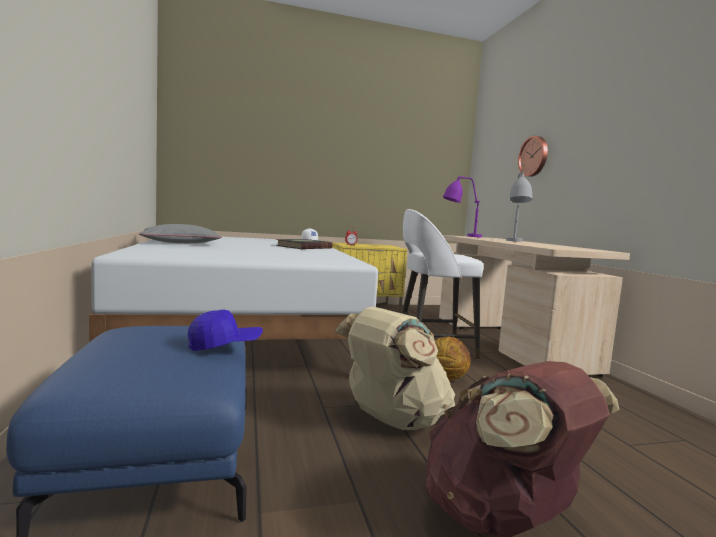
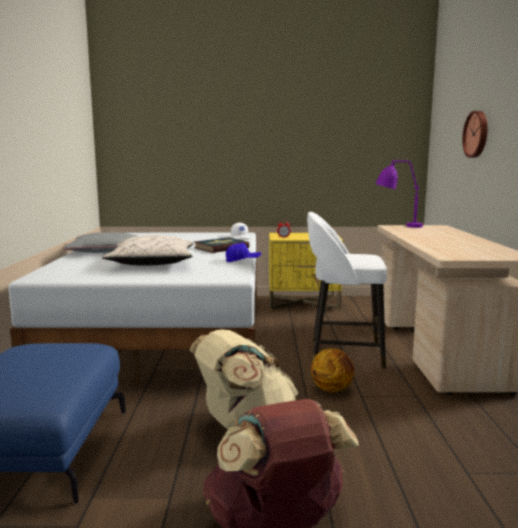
camera: 15 degrees right, 5 degrees up
blue cap [188,310,263,351] -> blue cap moved to [226,243,261,262]
grey table lamp [506,172,533,242] -> none
none -> beige pillow [102,235,194,266]

